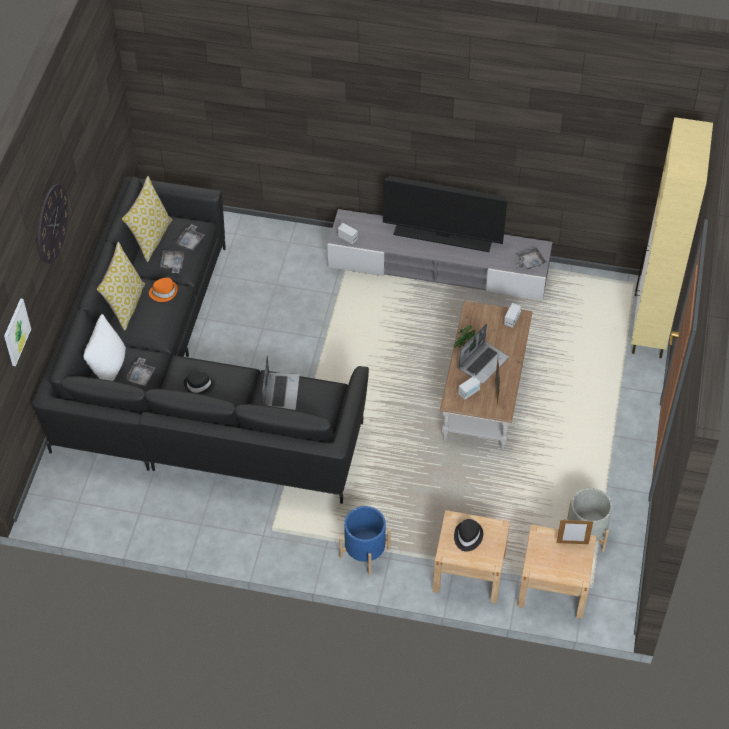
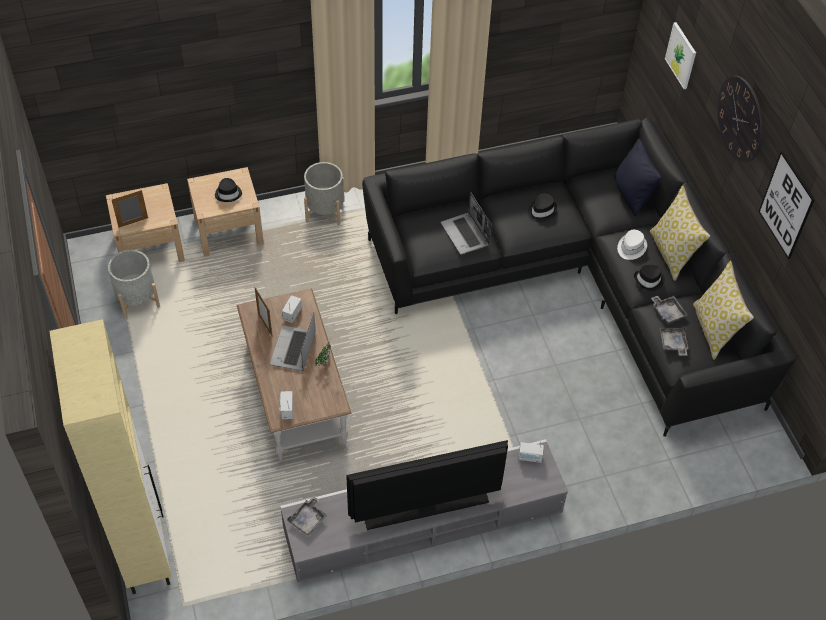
camera: 150 degrees right, 0 degrees up
white pillow [83,314,126,381] -> black pillow [614,139,661,216]
grey tray [124,357,156,386] -> none
orange hat [149,277,178,302] -> black hat [634,265,665,291]
blue planter [339,506,391,575] -> grey planter [304,162,345,225]
none -> white hat [617,230,647,260]
none -> picture [759,151,815,259]

